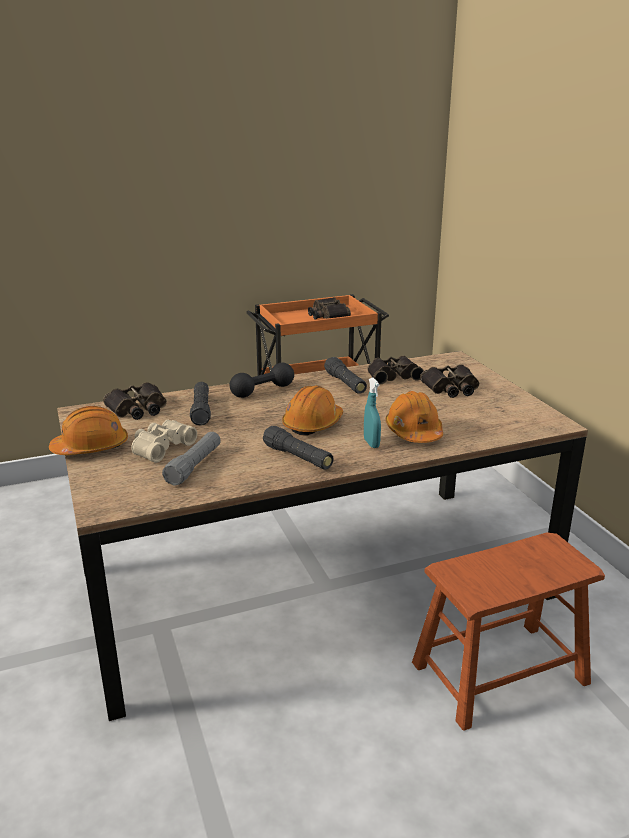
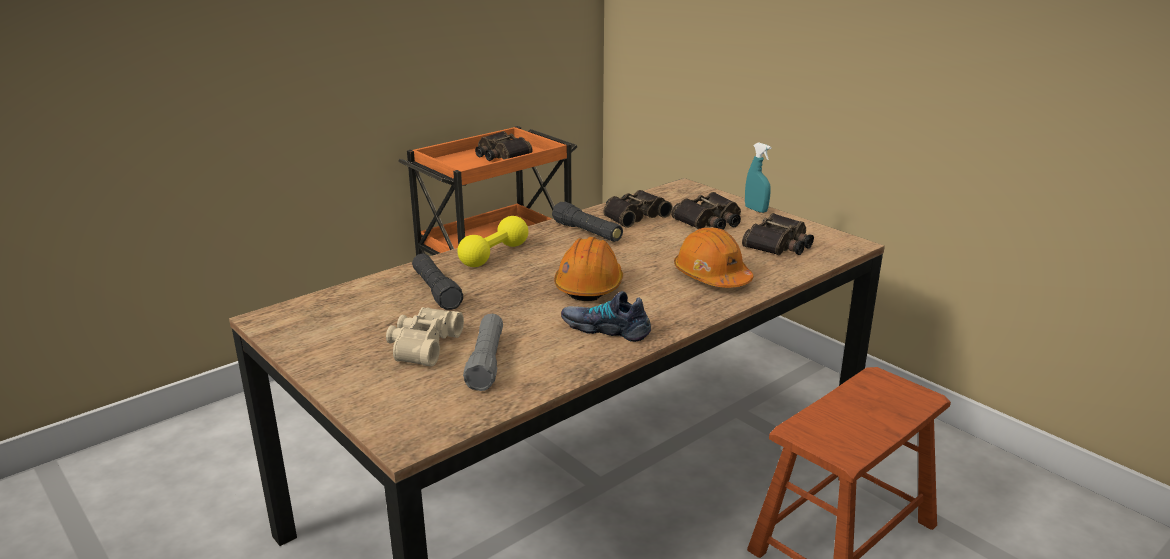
camera: 20 degrees left, 0 degrees up
orange hard hat [49,406,128,455] -> none
binoculars [103,382,167,420] -> binoculars moved to [742,213,814,256]
black dumbbell [230,363,294,398] -> yellow dumbbell [457,216,528,267]
black flashlight [263,426,334,469] -> shoe [561,291,651,342]
turquoise spray bottle [364,378,381,448] -> turquoise spray bottle moved to [745,142,771,213]

